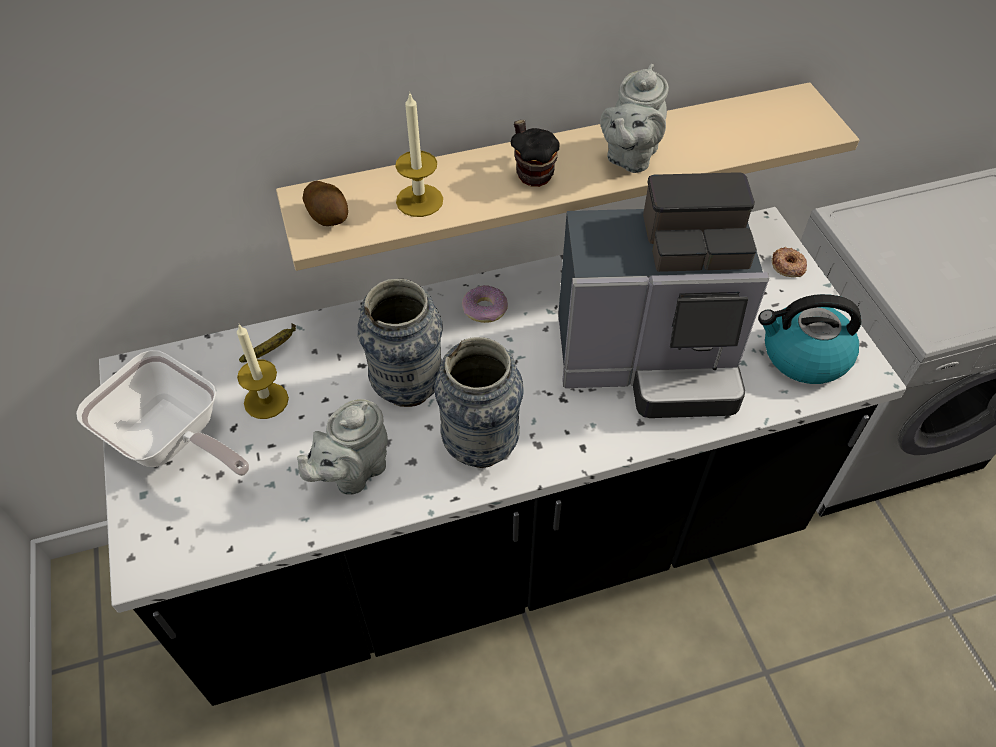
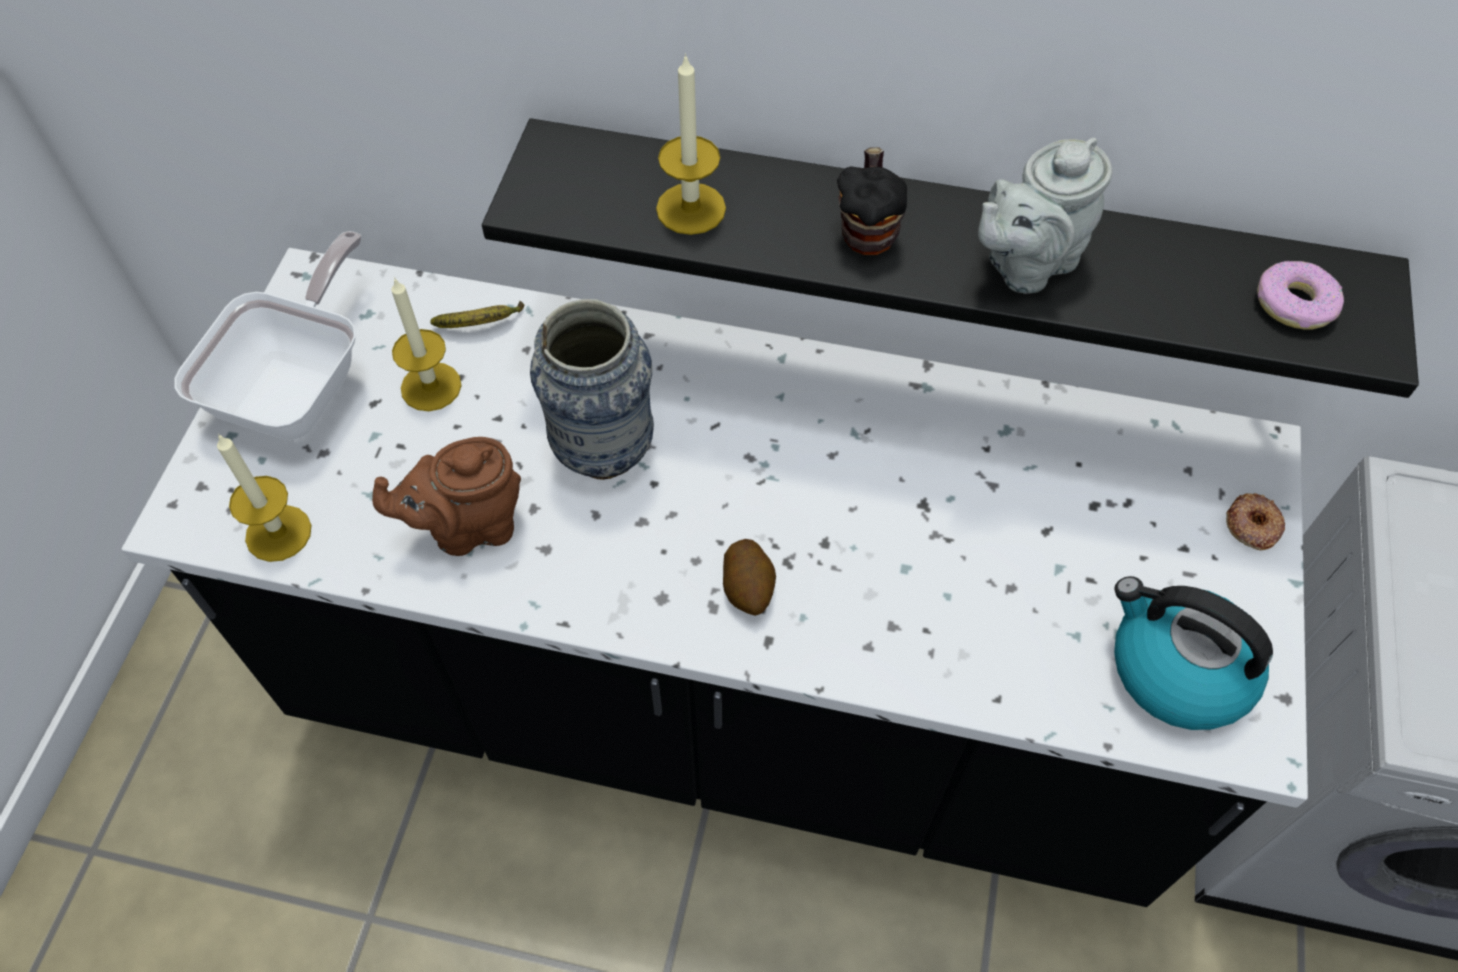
camera: 30 degrees right, 5 degrees up
frying pan [76,350,249,476] -> frying pan turned 135 degrees counterclockwise [174,231,362,440]
beige shelf [276,82,859,271] -> black shelf [482,118,1419,398]
grey teapot [297,399,388,495] -> brown teapot [372,437,521,556]
potato [302,181,348,226] -> potato moved to [723,539,776,616]
vase [434,337,524,468] -> none
donut [462,285,508,323] -> donut moved to [1257,261,1344,329]
coffee machine [558,172,769,418] -> none
none -> candle [217,434,311,562]

